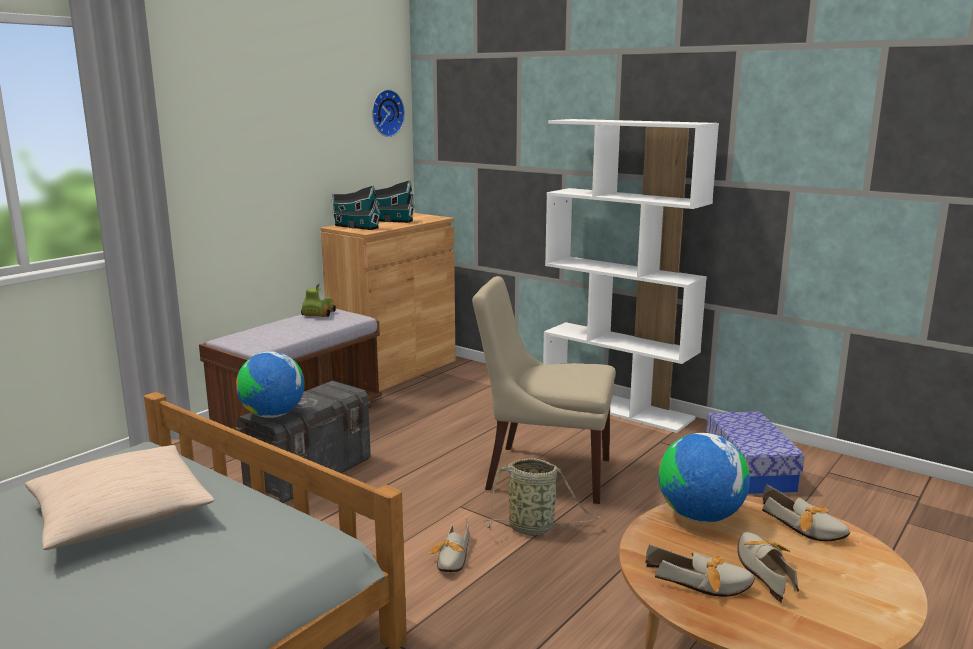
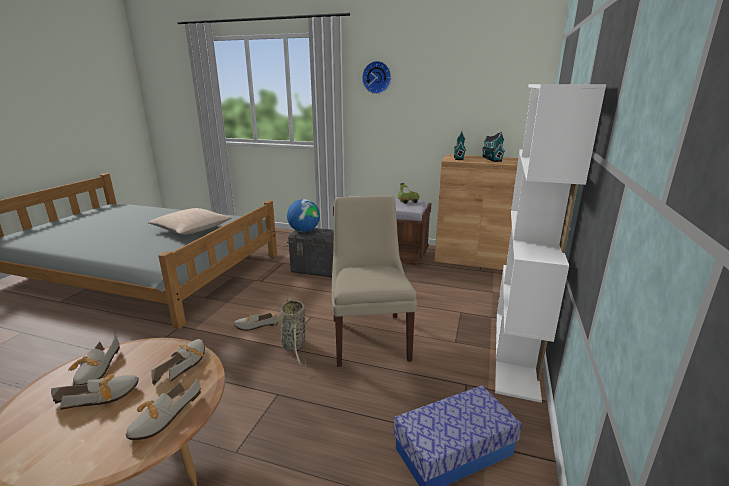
camera: 70 degrees right, 5 degrees up
wall clock [372,89,405,137] -> wall clock moved to [362,61,391,94]
globe [658,433,750,523] -> shoe [151,339,205,386]

